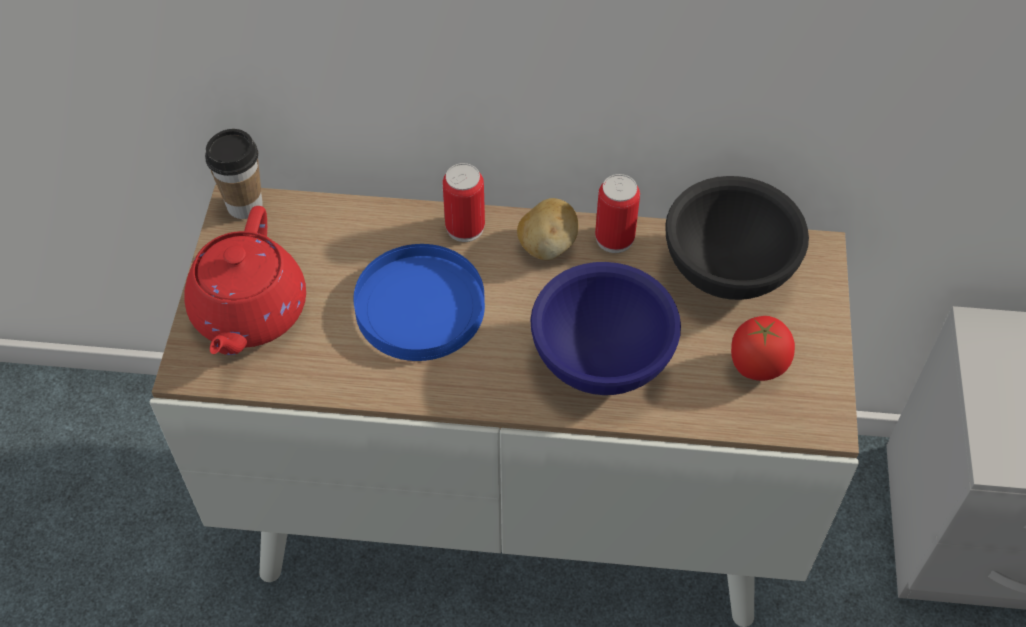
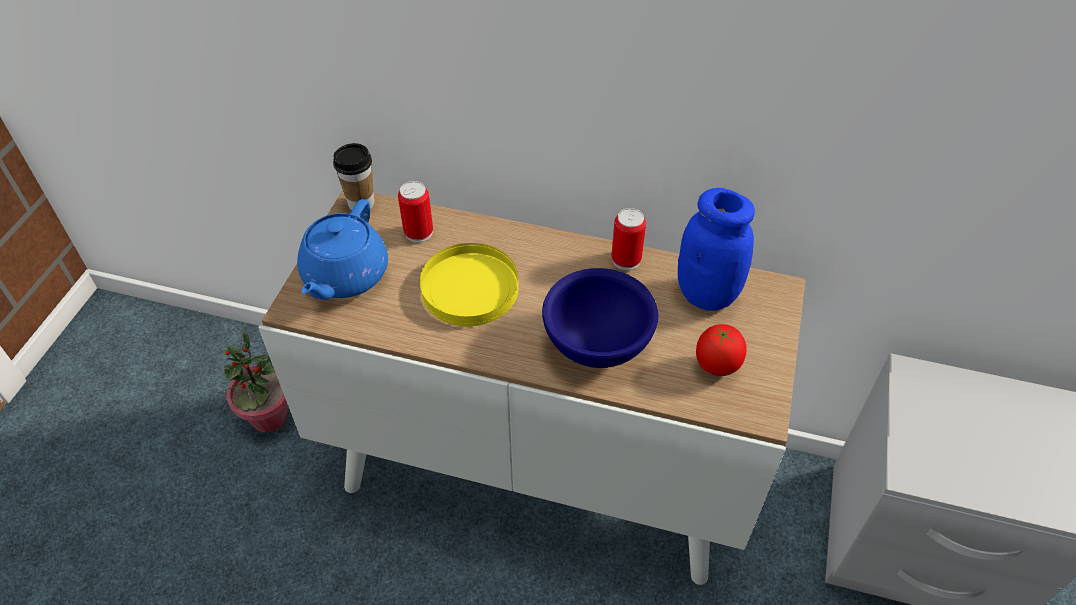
camera: 10 degrees right, 5 degrees down
red teapot [184,206,306,355] -> blue teapot [297,199,388,300]
blue plate [353,244,485,361] -> yellow plate [420,243,519,326]
can [442,163,485,242] -> can moved to [398,181,433,243]
potato [517,198,579,260] -> none
black bowl [665,176,809,300] -> blue jar [678,188,755,311]
none -> potted plant [223,331,288,432]

